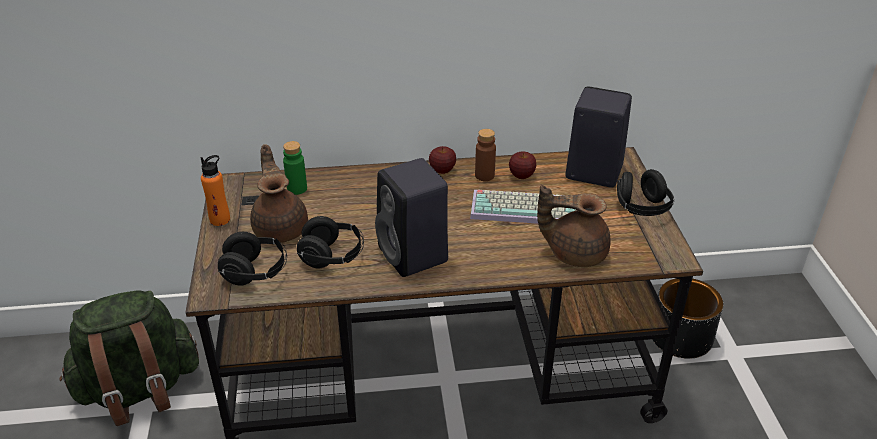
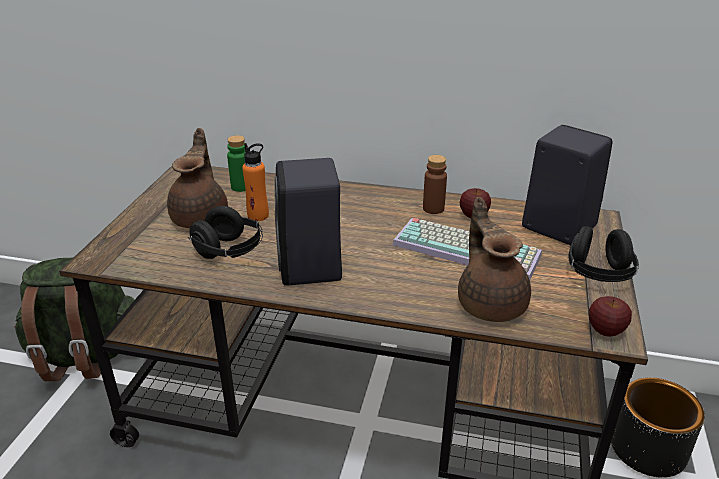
camera: 20 degrees right, 5 degrees down
orange bottle [201,155,230,226] -> orange bottle moved to [242,143,269,221]
black headphones [218,232,287,286] -> none
apple [429,146,456,174] -> apple moved to [589,296,632,337]
brown teapot [537,185,611,267] -> brown teapot turned 45 degrees clockwise [458,197,531,322]

